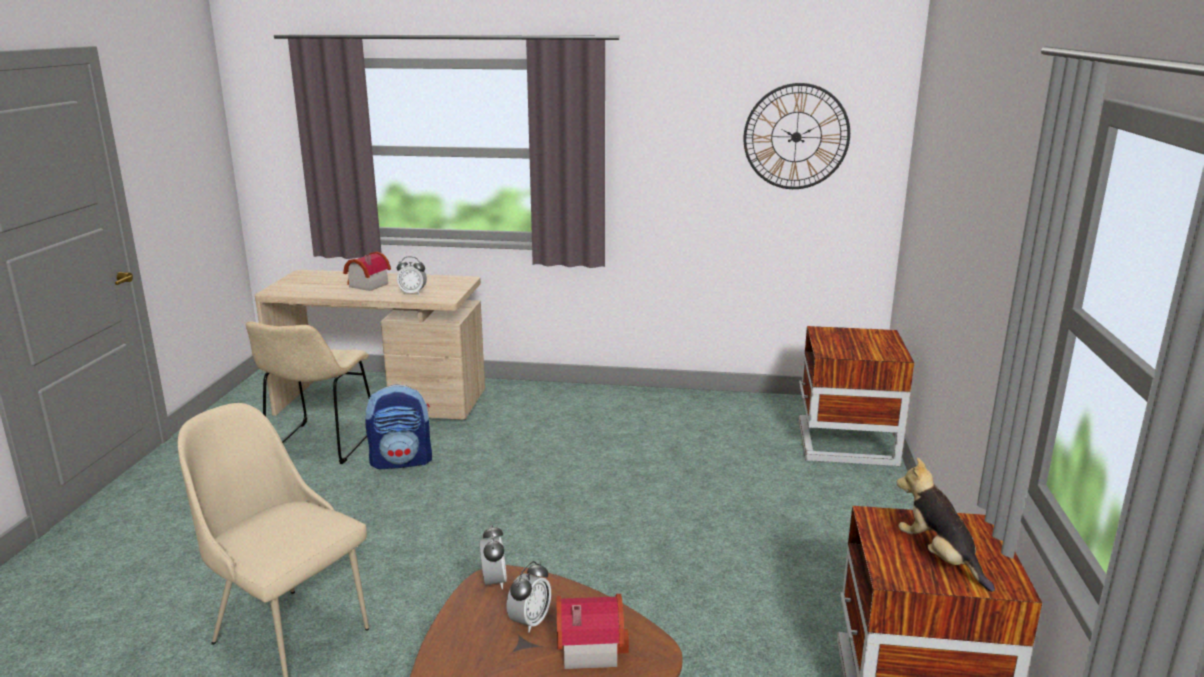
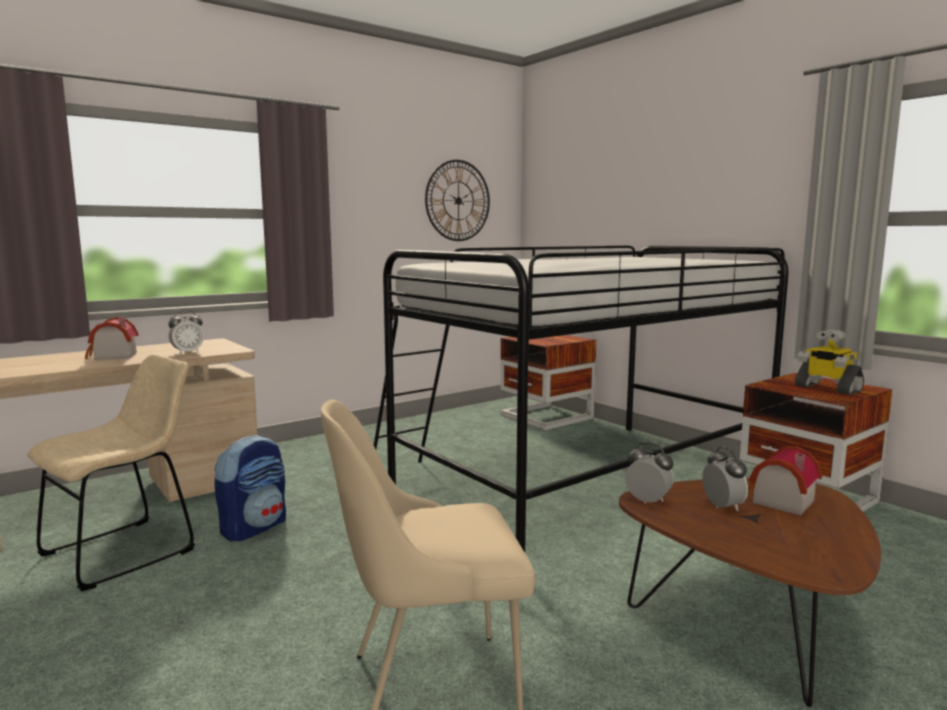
camera: 45 degrees left, 10 degrees down
beige chair [246,322,371,464] -> beige chair turned 105 degrees counterclockwise [28,355,195,592]
plush toy [896,457,995,592] -> toy robot [795,329,864,395]
none -> black bed [374,246,788,552]

